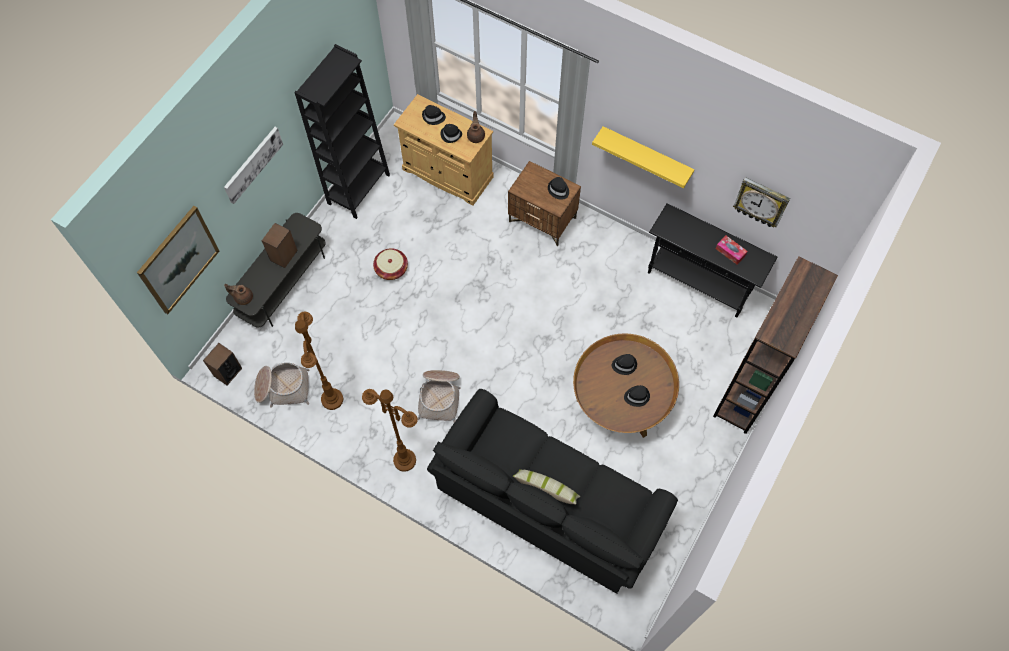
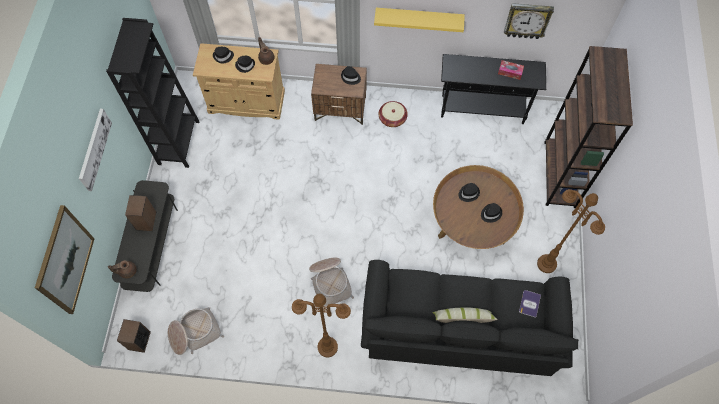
camera: 25 degrees left, 0 degrees up
brown floor lamp [295,311,343,410] -> brown floor lamp moved to [537,189,605,273]
basket [373,248,408,280] -> basket moved to [379,101,408,127]
none -> book [519,290,541,318]

